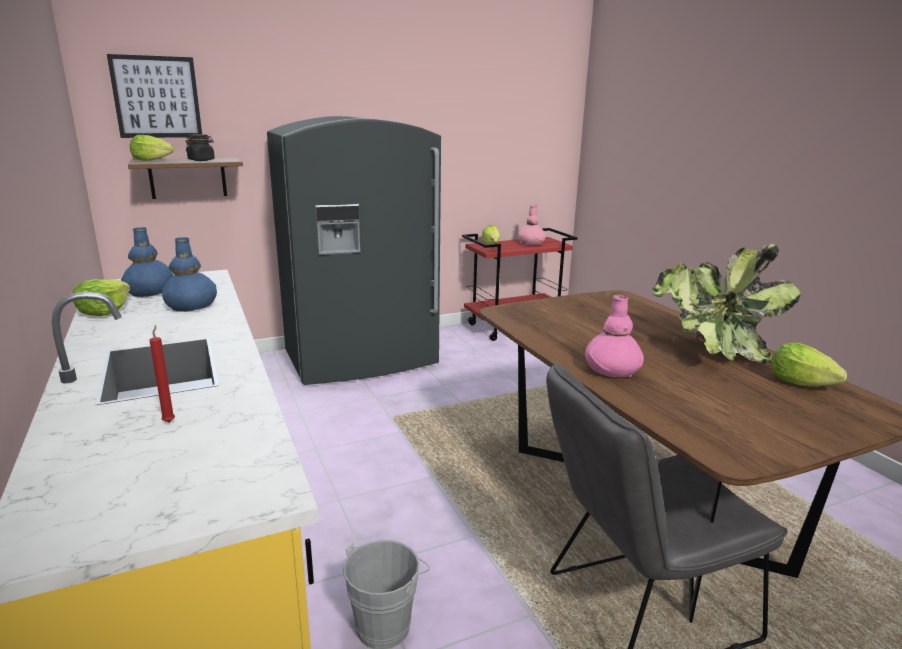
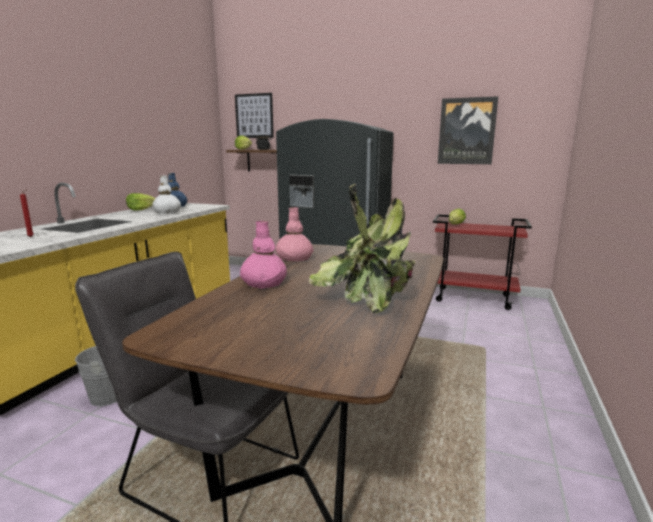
camera: 45 degrees right, 5 degrees down
blue vase [162,237,217,312] -> white vase [152,175,181,214]
pink vase [518,205,546,245] -> pink vase moved to [276,207,313,261]
lettuce [771,342,847,386] -> none
none -> picture [438,96,498,164]

